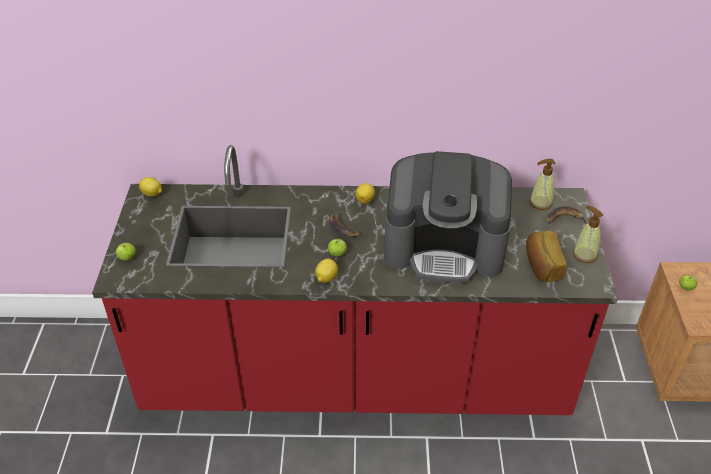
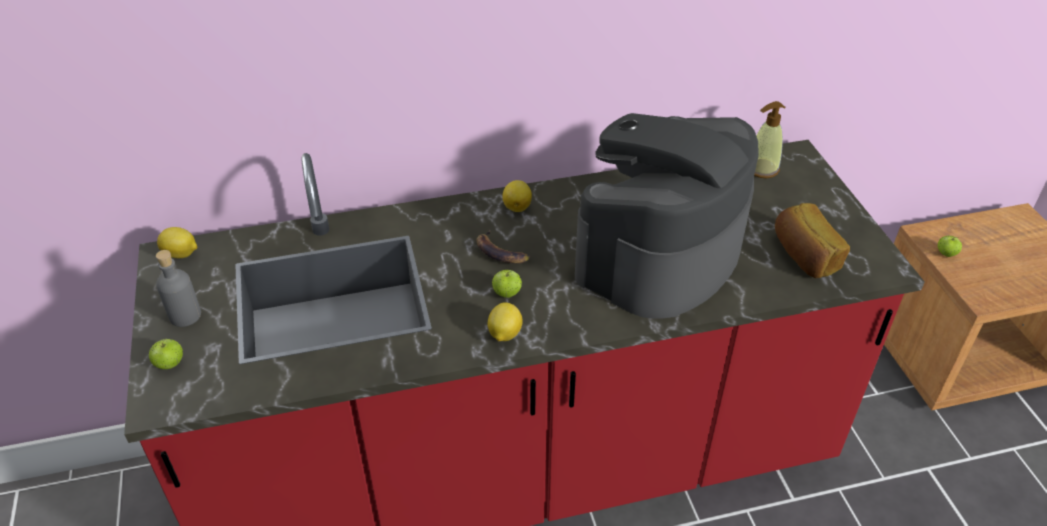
camera: 15 degrees left, 0 degrees up
coffee machine [384,151,512,283] -> coffee machine turned 135 degrees clockwise [575,113,759,319]
banana [547,207,587,224] -> none
soap dispenser [573,206,603,263] -> none
none -> grey bottle [156,250,201,327]

